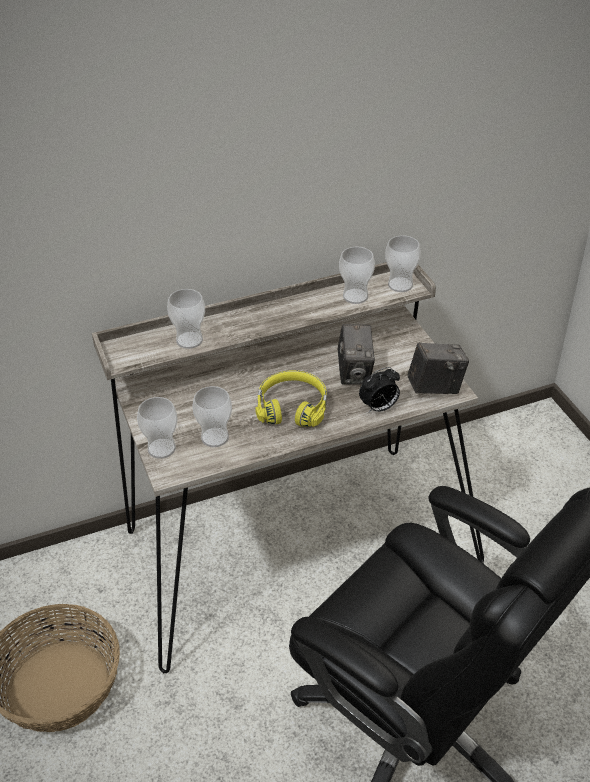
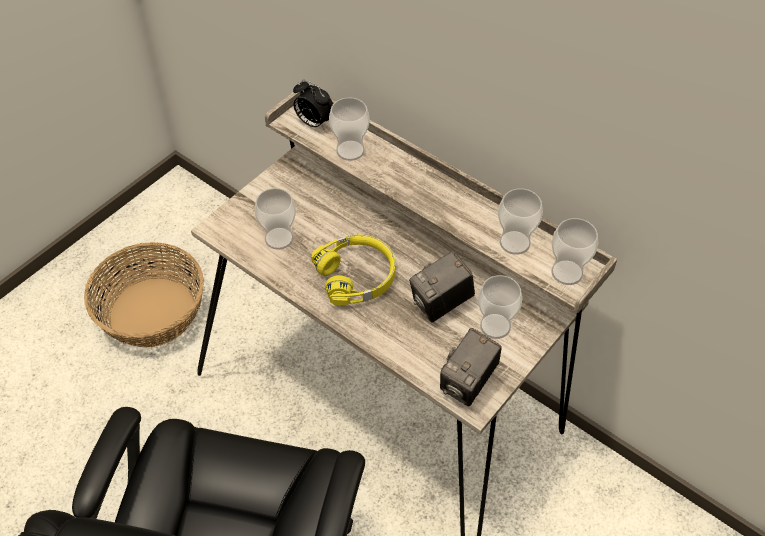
camera: 60 degrees right, 10 degrees up
cup [137,397,178,459] -> cup moved to [478,275,523,339]
alarm clock [359,367,400,413] -> alarm clock moved to [293,80,333,130]
camera [407,342,469,394] -> camera turned 75 degrees clockwise [440,328,501,406]

